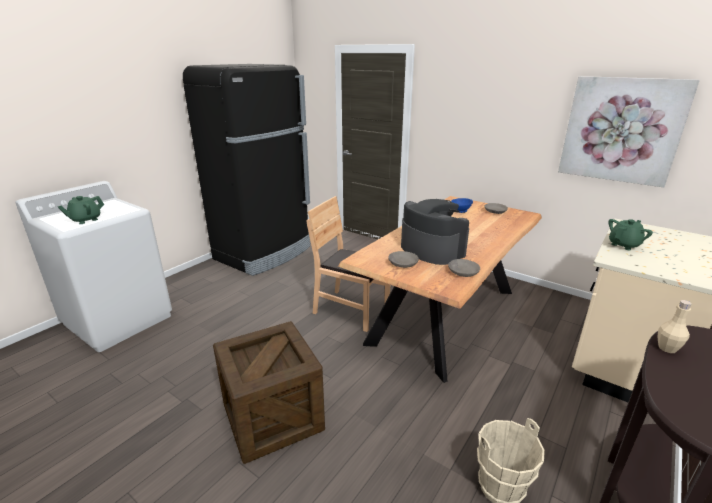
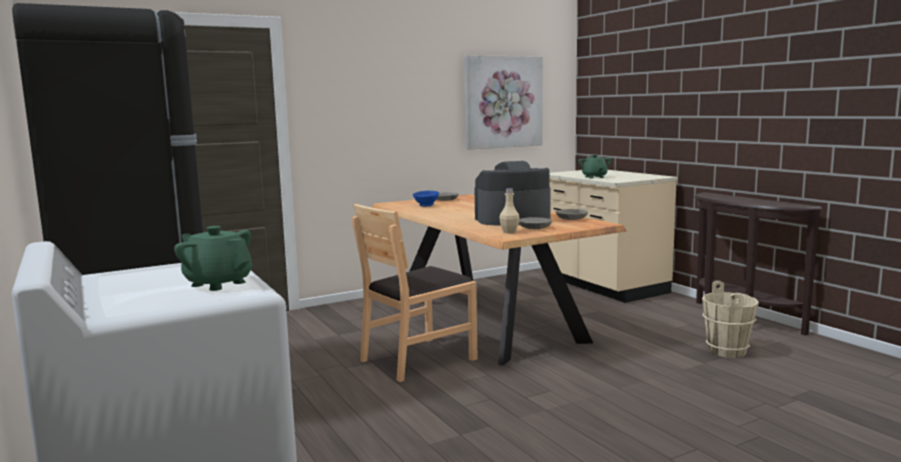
camera: 65 degrees left, 15 degrees down
green teapot [58,196,104,224] -> green teapot turned 150 degrees clockwise [174,226,252,291]
crate [213,321,325,464] -> none
beige bottle [657,300,692,353] -> beige bottle moved to [499,188,520,233]

